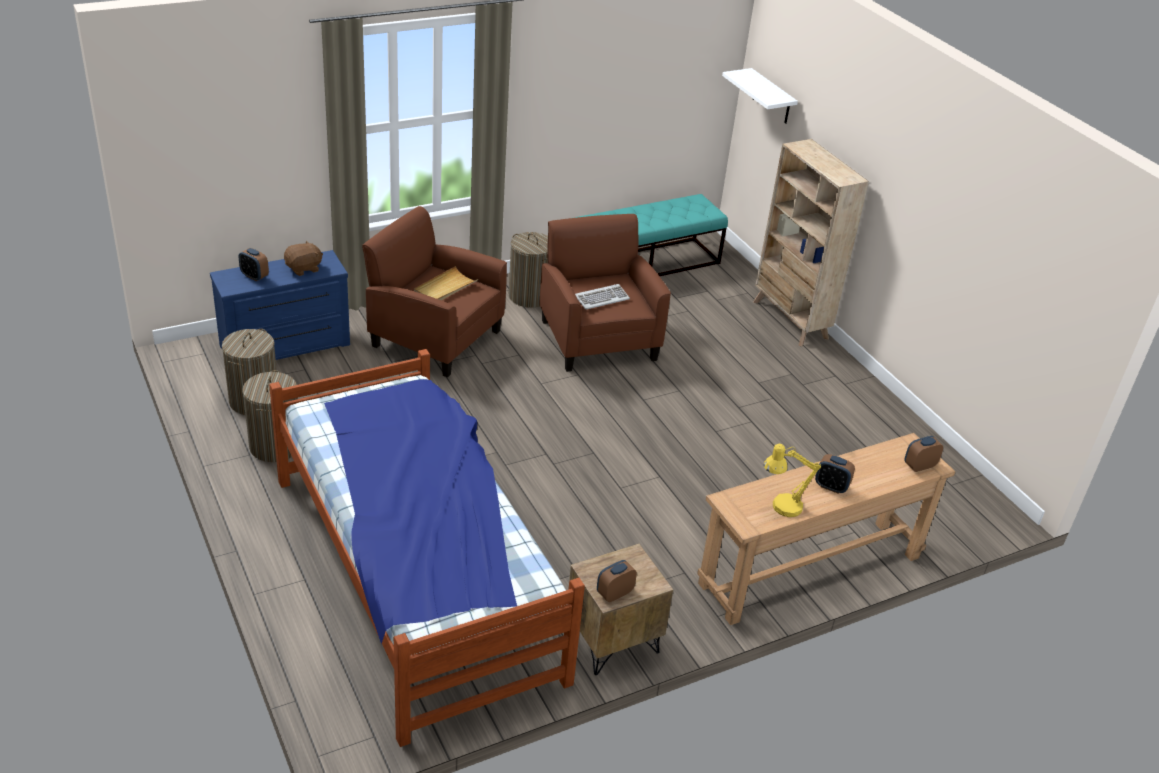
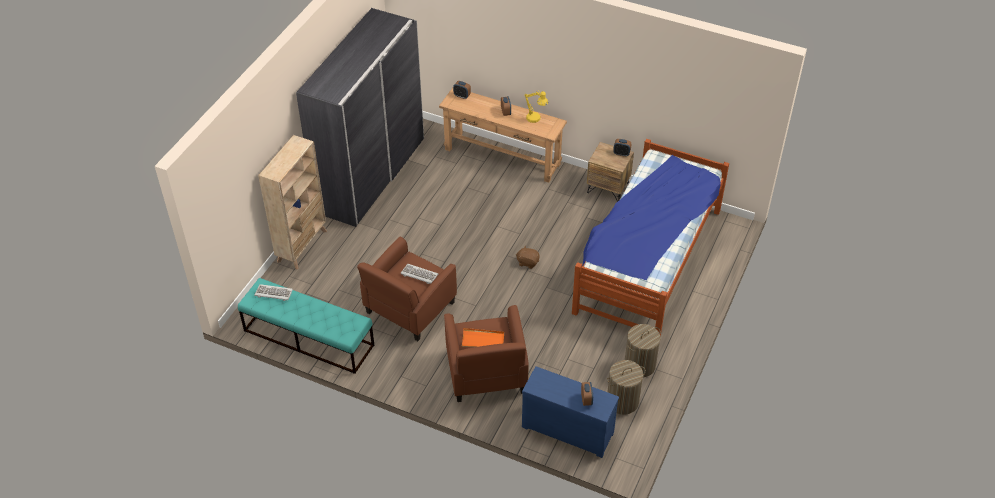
camera: 125 degrees left, 10 degrees up
brown plush toy [284,240,323,276] -> brown plush toy moved to [516,246,540,269]
beige tray [414,266,478,300] -> orange tray [462,328,504,347]
laundry basket [509,232,548,308] -> none
white shelf [722,68,798,124] -> none
none -> keyboard [254,284,293,301]
none -> grey wardrobe [296,8,424,227]

